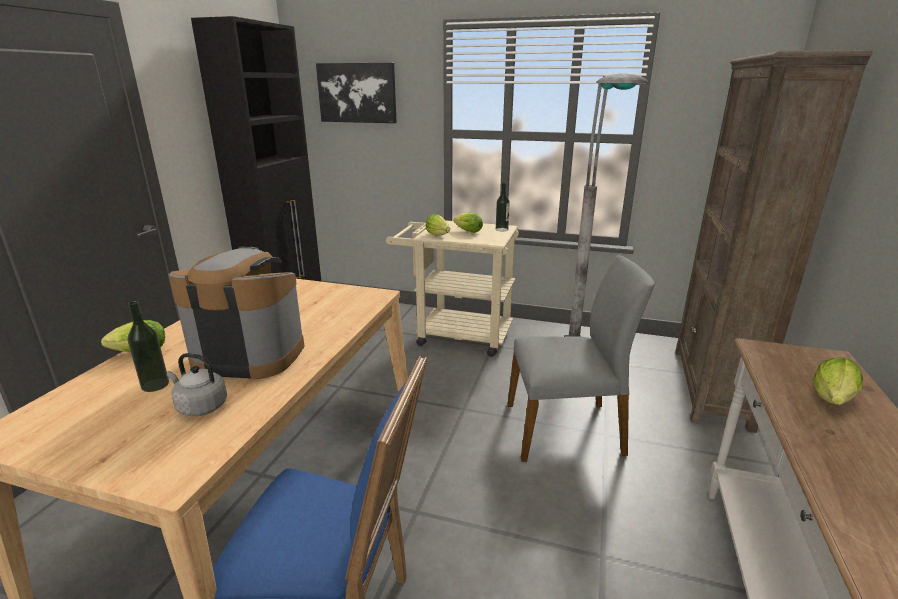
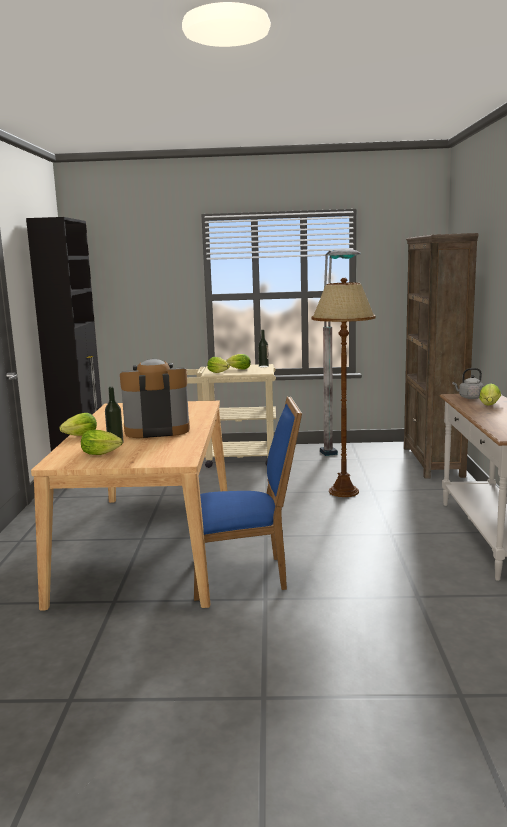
camera: 15 degrees left, 10 degrees down
grey kettle [167,353,227,416] -> grey kettle moved to [452,368,485,399]
picture [316,63,397,123] -> none
grey chair [507,255,655,462] -> brown floor lamp [312,278,375,497]
none -> lettuce [81,430,123,455]

